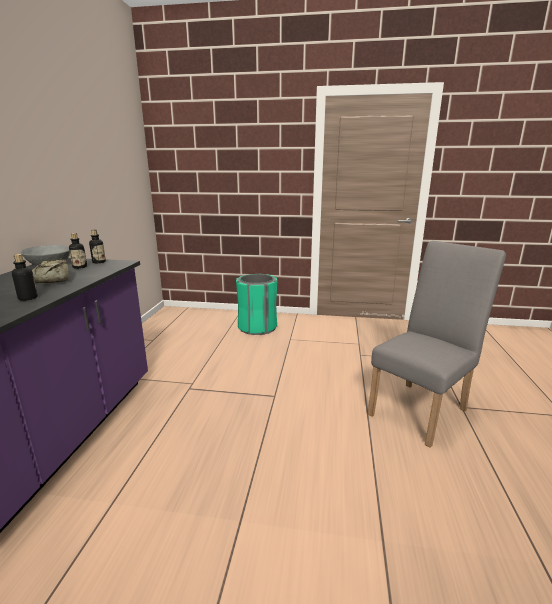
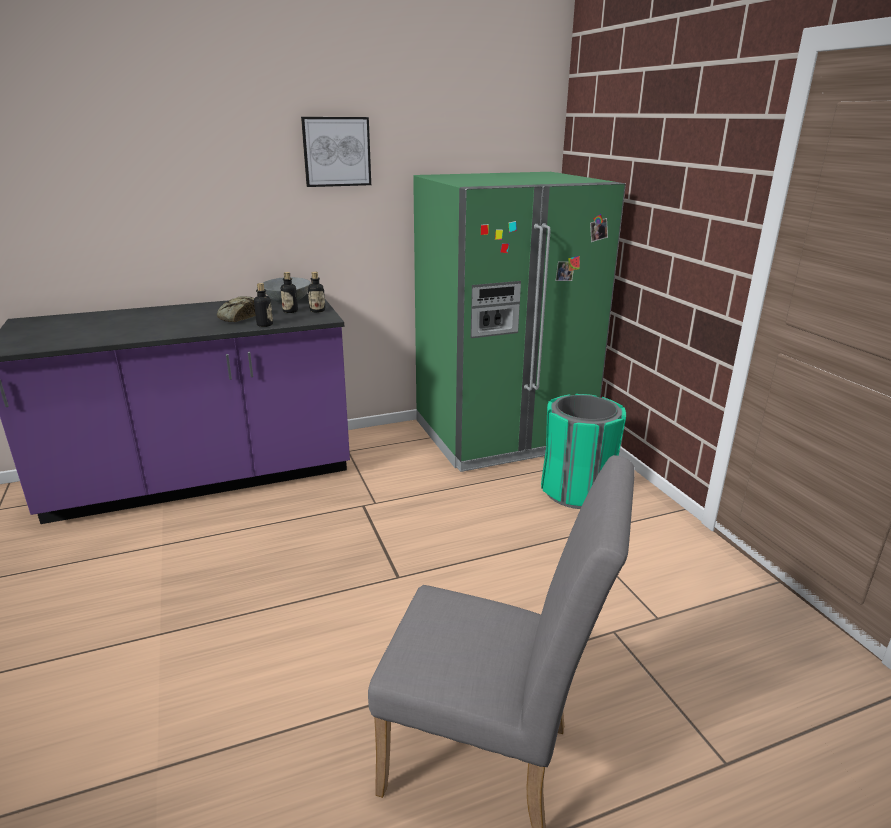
camera: 60 degrees right, 5 degrees up
bottle [12,254,38,301] -> bottle moved to [254,283,273,327]
none -> picture [301,117,371,187]
none -> green fridge [413,172,626,472]

